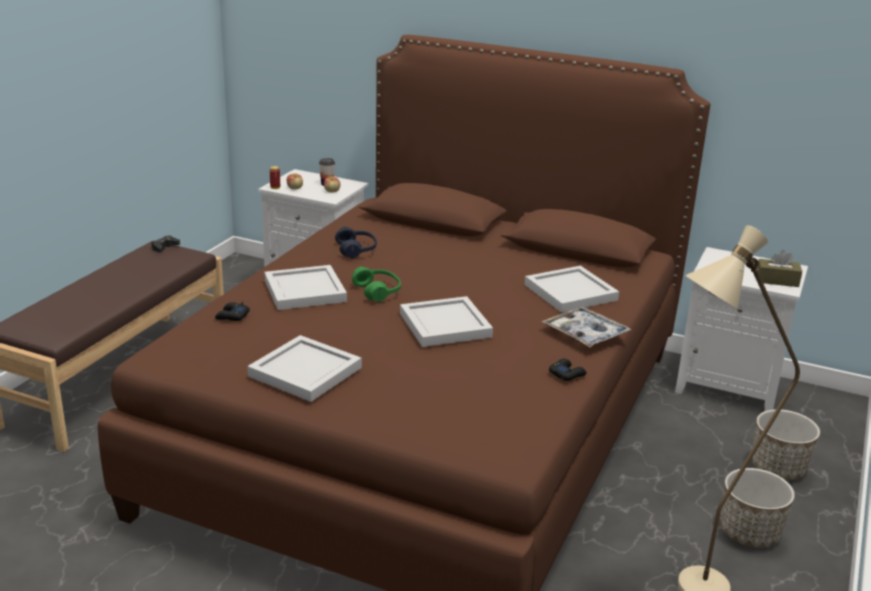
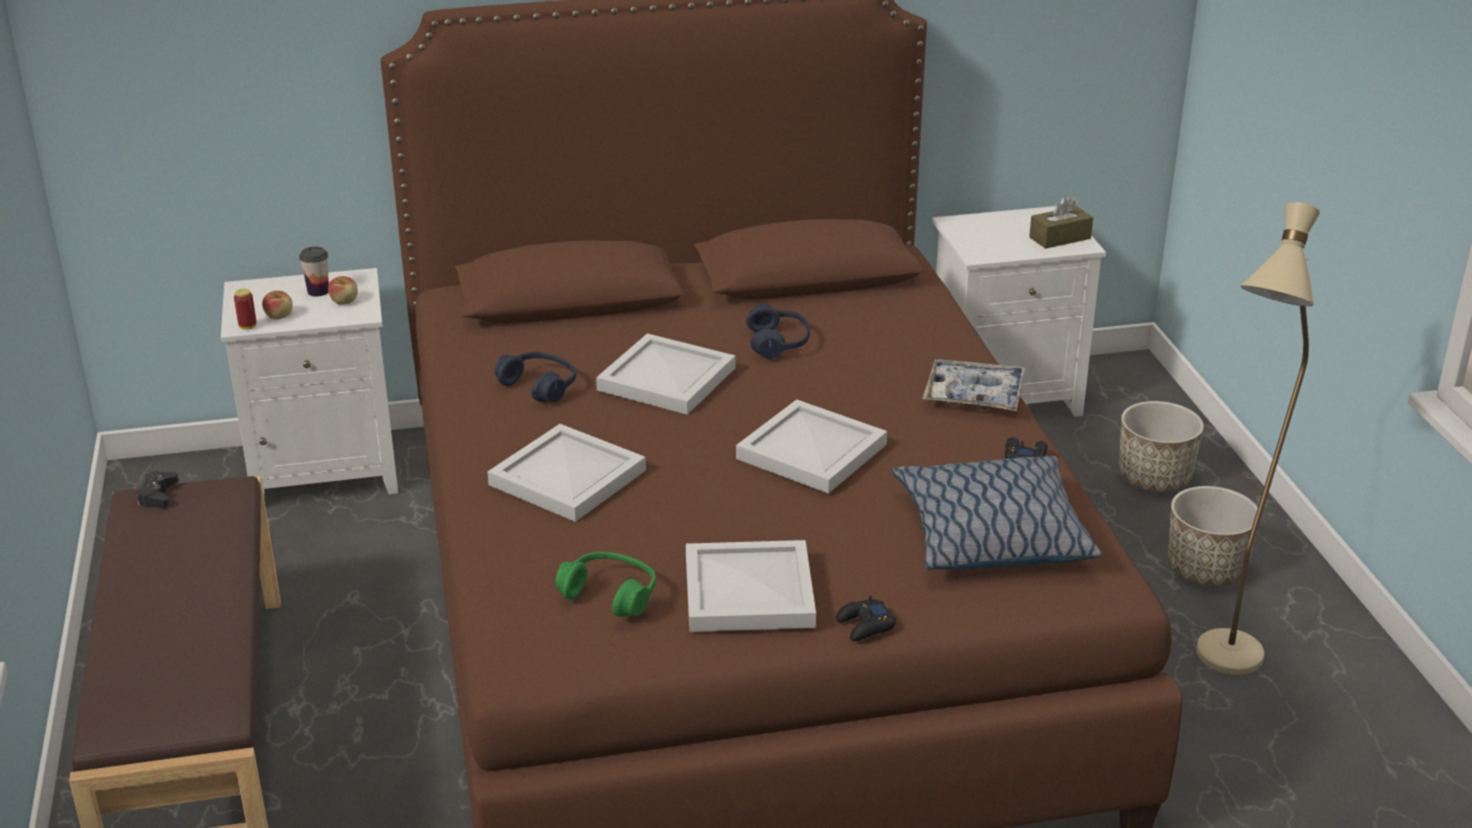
camera: 35 degrees left, 5 degrees up
black game controller [215,302,250,321] -> black game controller moved to [836,596,896,641]
green headphones [352,267,401,302] -> green headphones moved to [555,552,656,617]
white tray [525,266,619,313] -> white tray moved to [596,334,735,415]
none -> blue headphones [746,304,810,359]
none -> pillow [892,456,1102,570]

